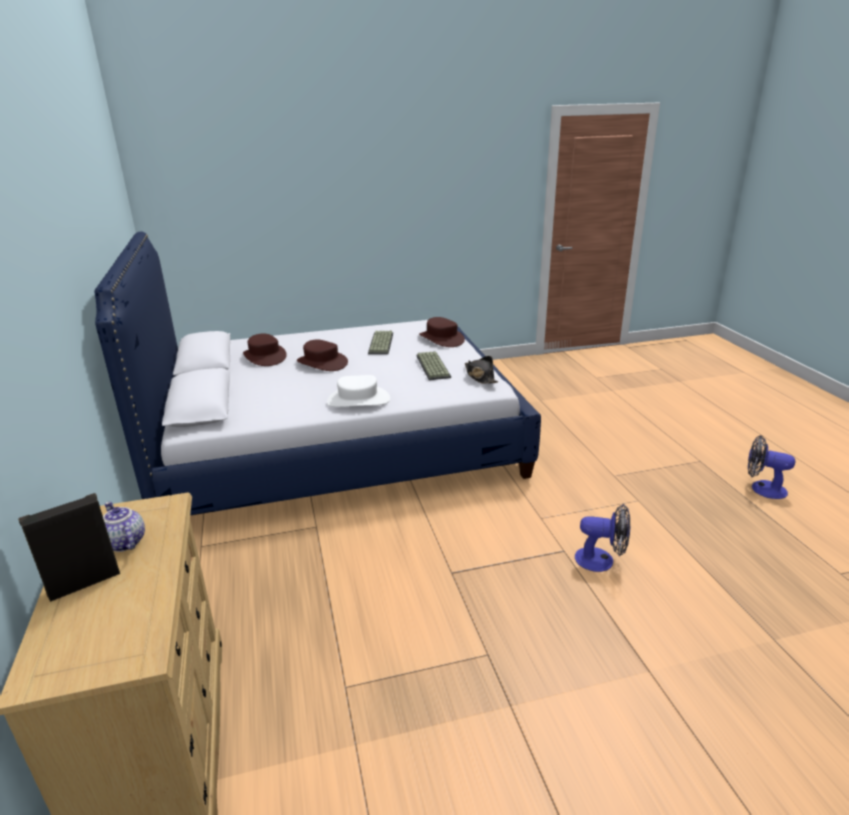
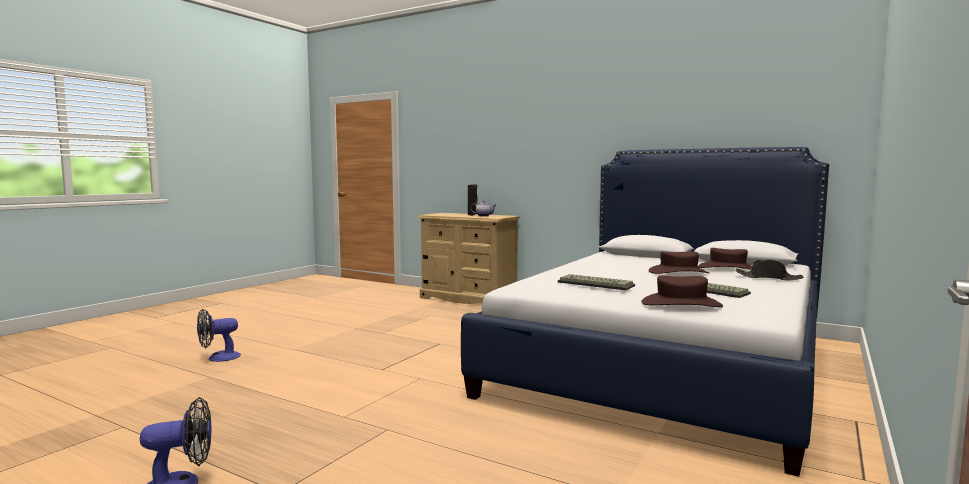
camera: 135 degrees right, 20 degrees down
white hat [327,375,390,407] -> none
black hat [465,356,499,384] -> black hat moved to [735,260,804,280]
fan [575,504,631,572] -> fan moved to [197,309,241,362]

